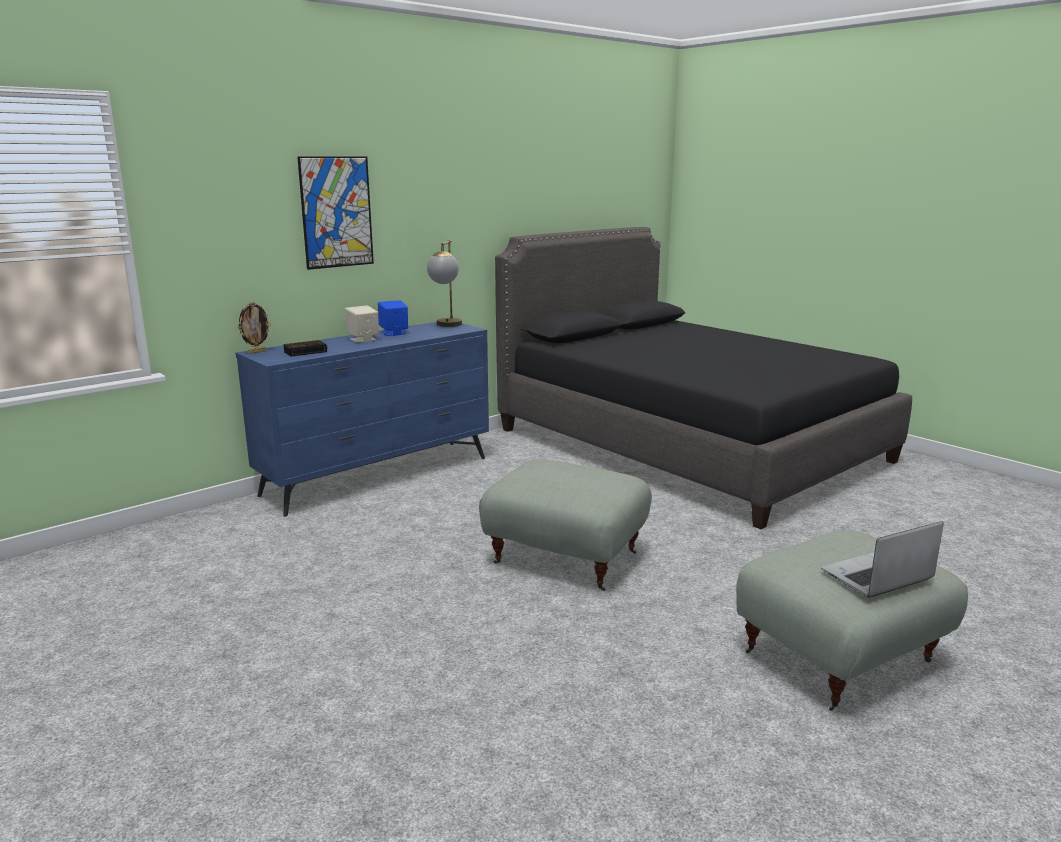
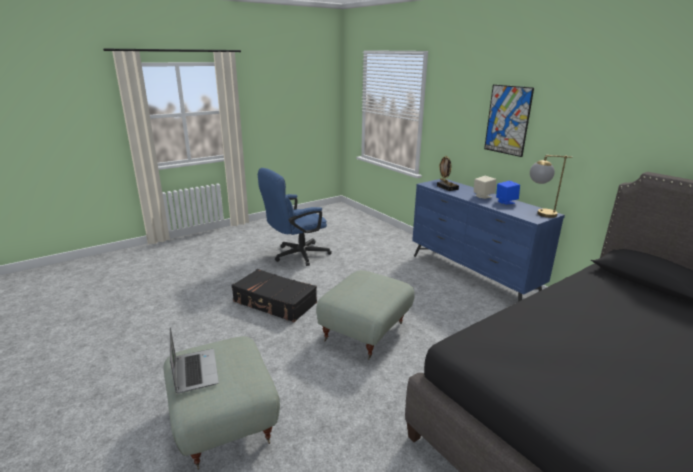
camera: 95 degrees right, 5 degrees up
none -> black suitcase [232,269,317,322]
none -> blue office chair [258,168,332,266]

